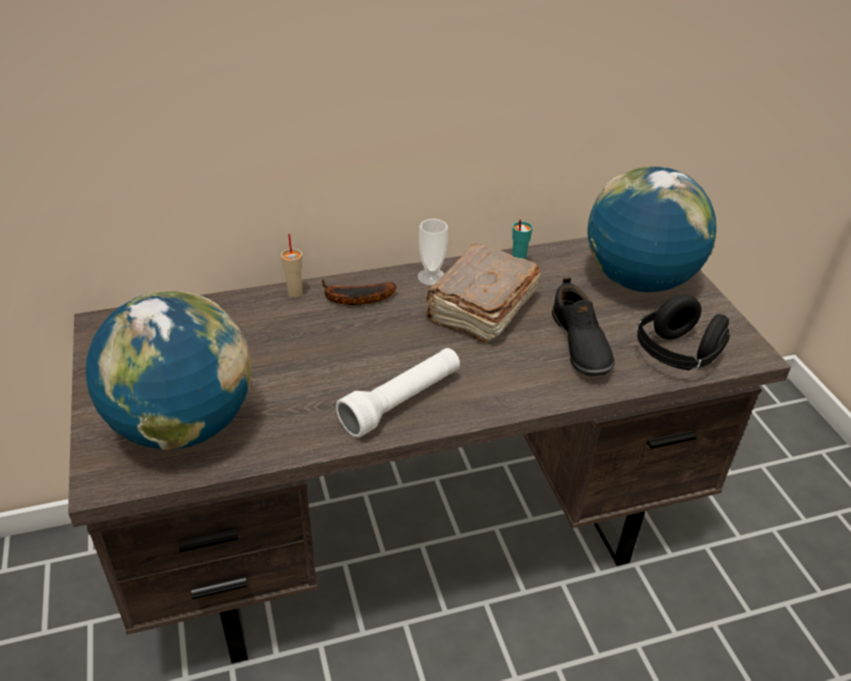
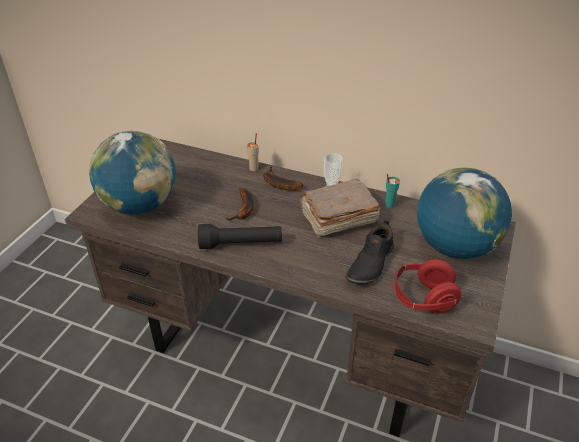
camera: 40 degrees right, 0 degrees up
white flashlight [336,348,460,438] -> black flashlight [198,224,282,249]
black headphones [637,295,730,370] -> red headphones [392,259,461,314]
none -> banana [226,188,254,221]

